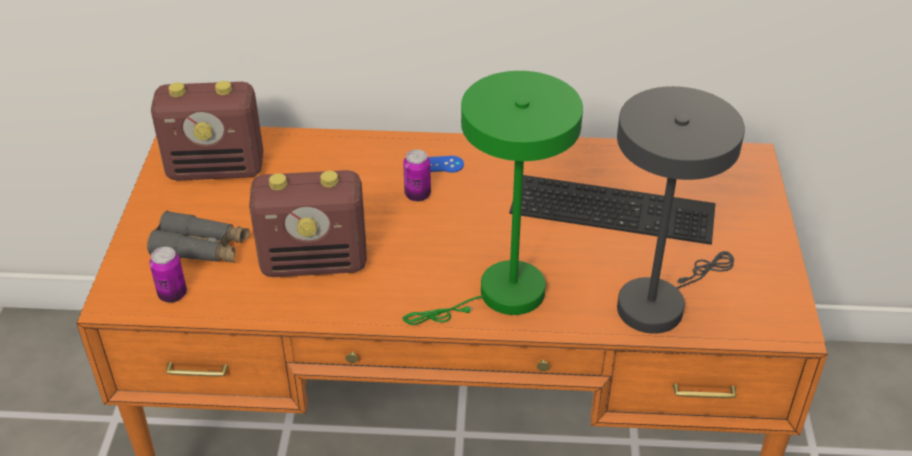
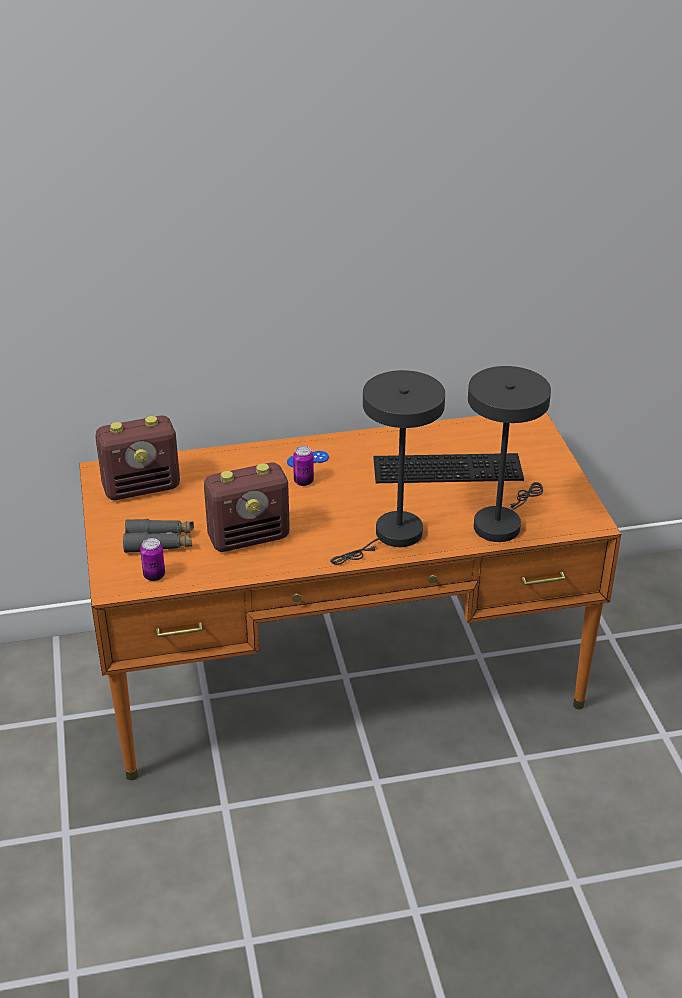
camera: 15 degrees left, 5 degrees down
green table lamp [402,71,583,325] -> grey table lamp [330,370,445,565]

